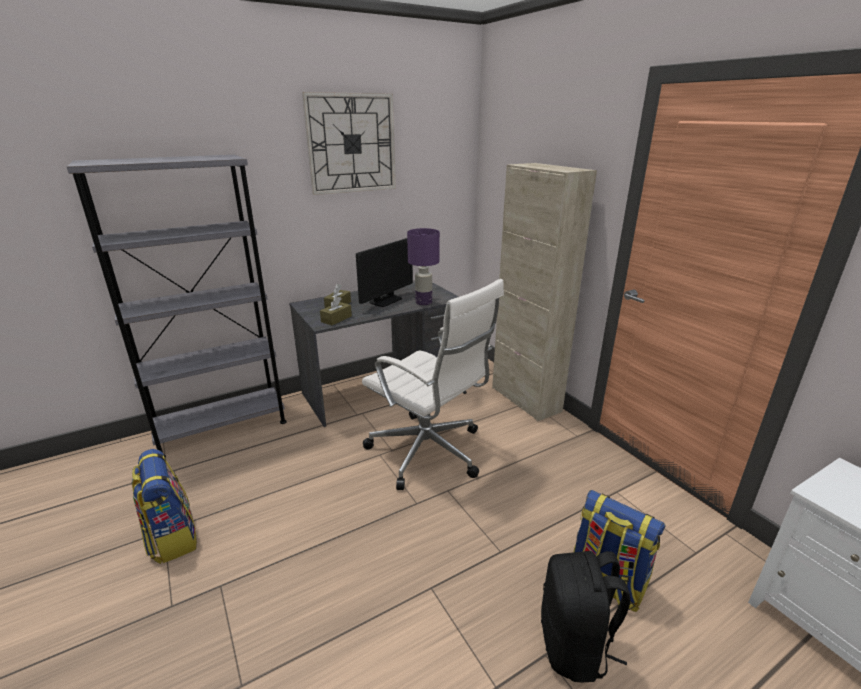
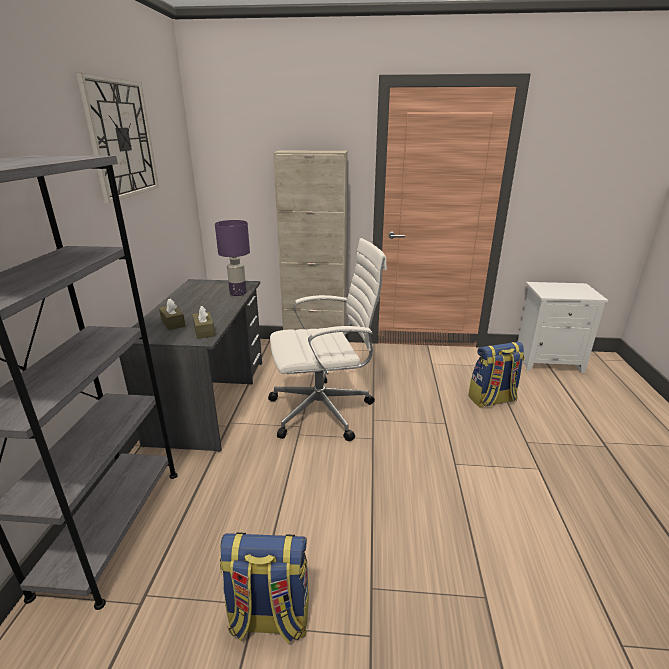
camera: 55 degrees left, 0 degrees up
monitor [356,238,413,307] -> none
black backpack [541,551,630,682] -> none

